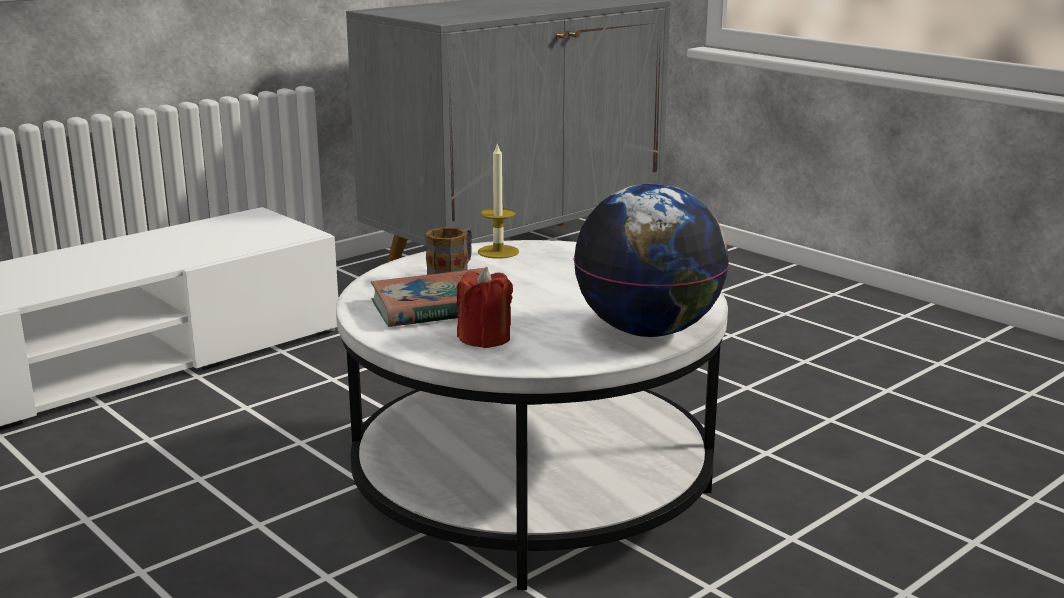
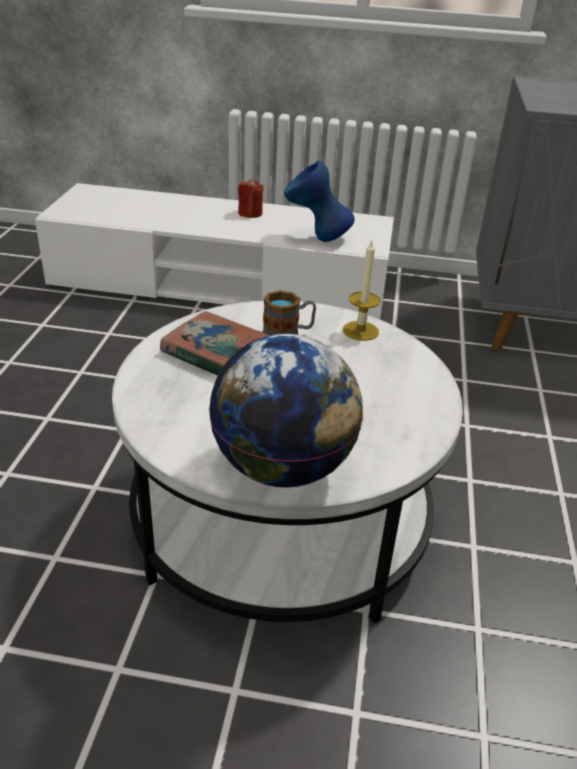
camera: 50 degrees right, 15 degrees up
red candle [457,267,513,348] -> red candle moved to [238,179,264,218]
none -> blue vase [284,161,355,242]

